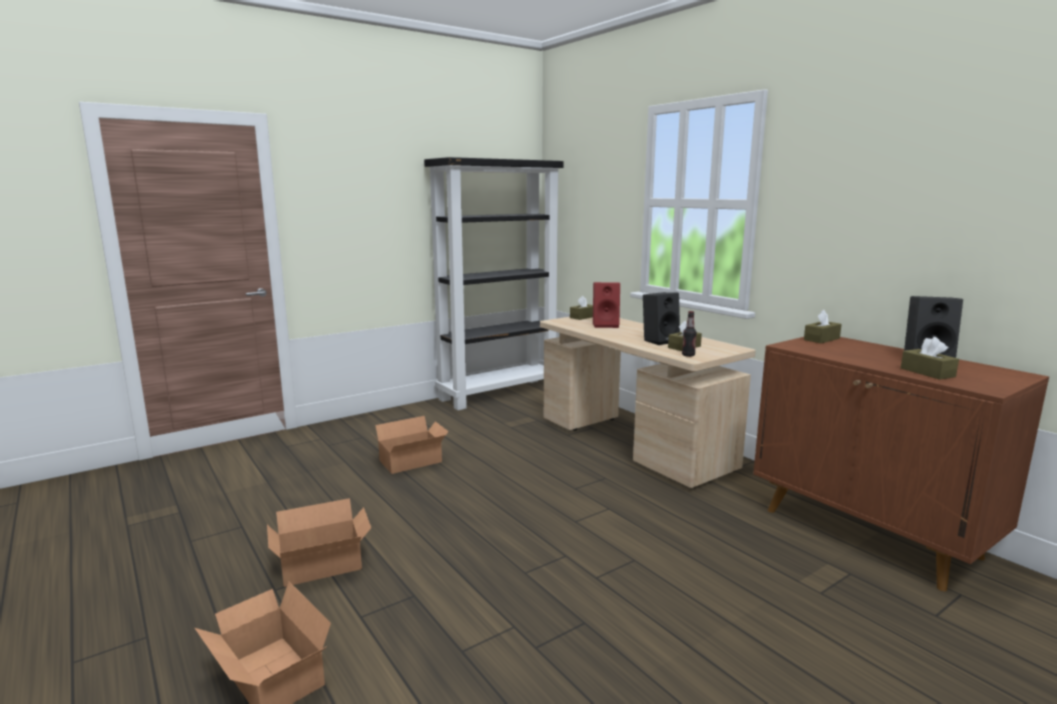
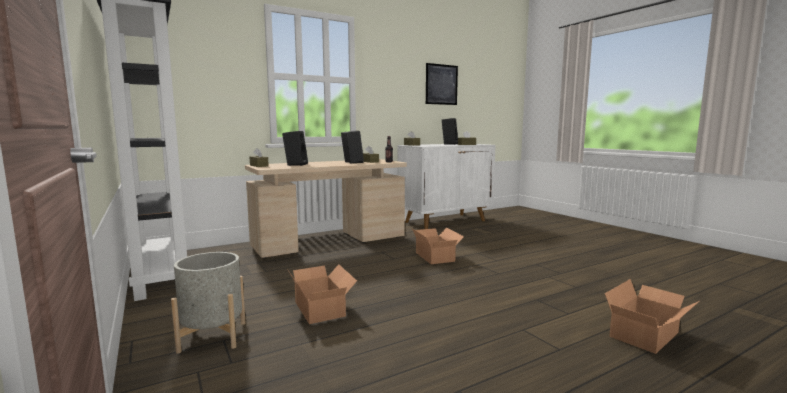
camera: 85 degrees left, 5 degrees down
cardboard box [267,498,371,587] -> cardboard box moved to [412,227,464,264]
red speaker [593,282,620,328] -> black speaker [282,131,308,166]
brown cabinet [753,337,1049,591] -> white cabinet [397,144,496,229]
none -> grey planter [171,252,246,354]
none -> picture [426,63,458,105]

